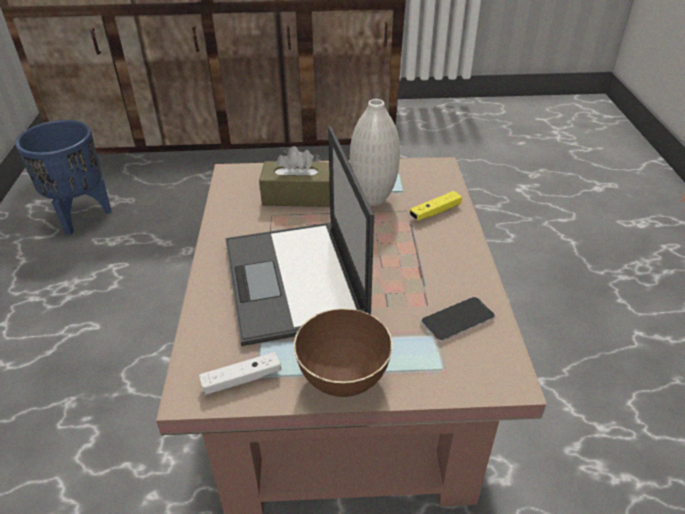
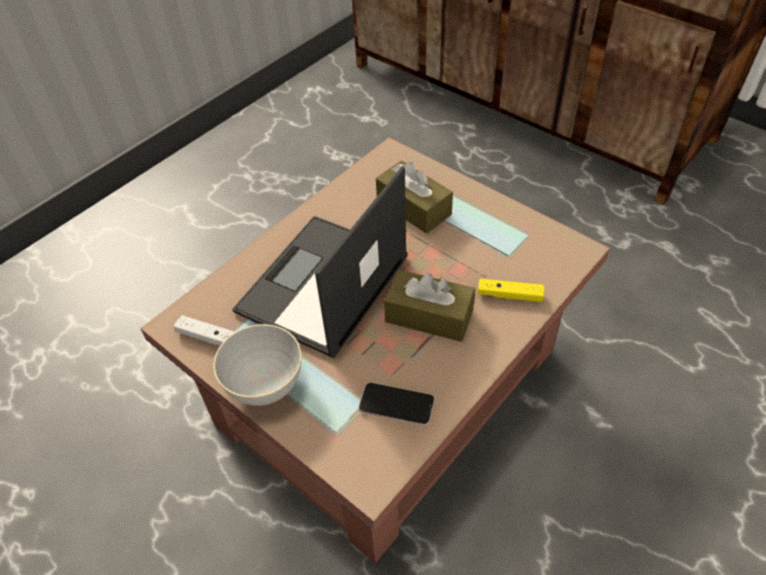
camera: 45 degrees right, 10 degrees up
blue planter [15,120,112,234] -> none
brown bowl [294,308,393,397] -> grey bowl [214,324,302,406]
white vase [350,99,400,206] -> none
none -> brown tissue box [384,270,475,342]

